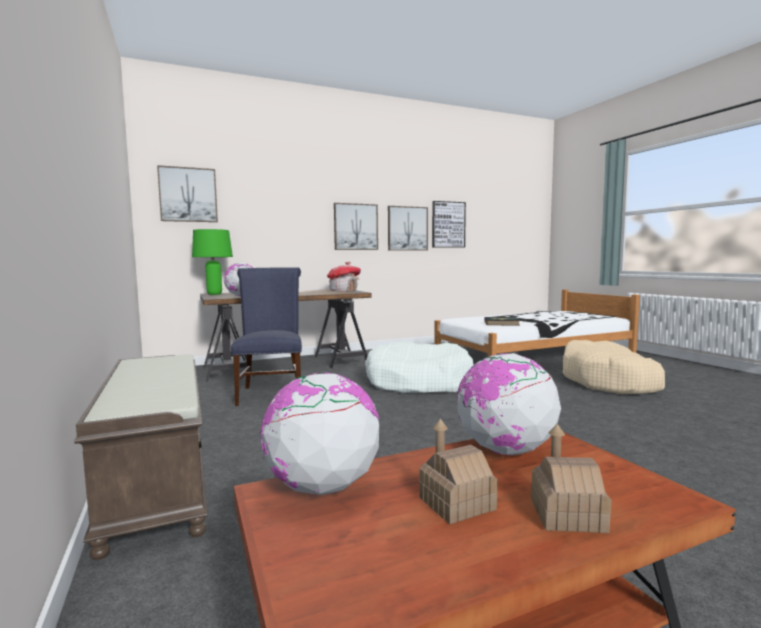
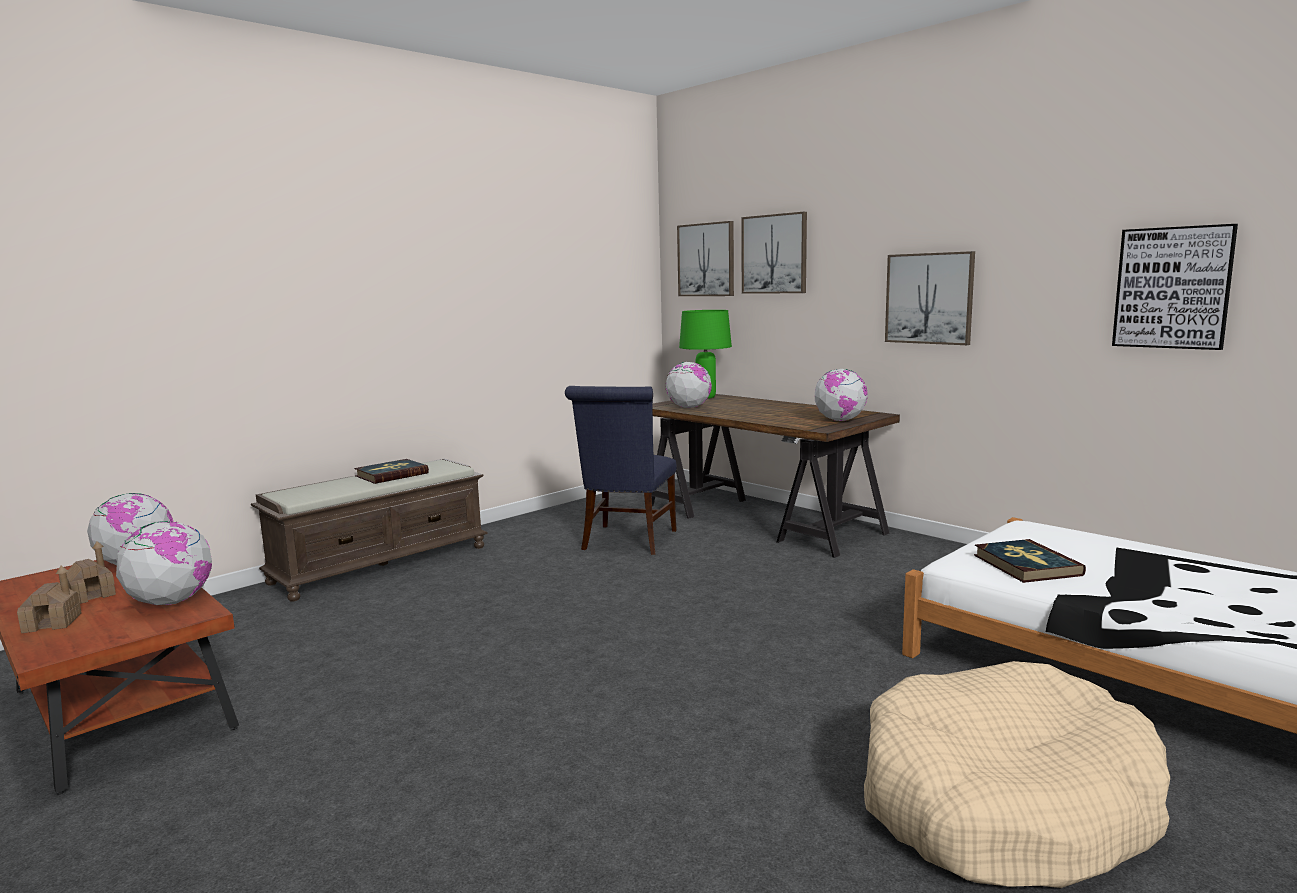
camera: 70 degrees right, 5 degrees up
blue chair [231,267,302,406] -> blue chair turned 135 degrees clockwise [565,386,677,555]
toy house [327,262,361,292] -> globe [815,369,868,421]
white dog bed [365,342,474,393] -> none
picture [388,206,428,251] -> picture moved to [741,212,807,294]
none -> book [354,459,429,484]

